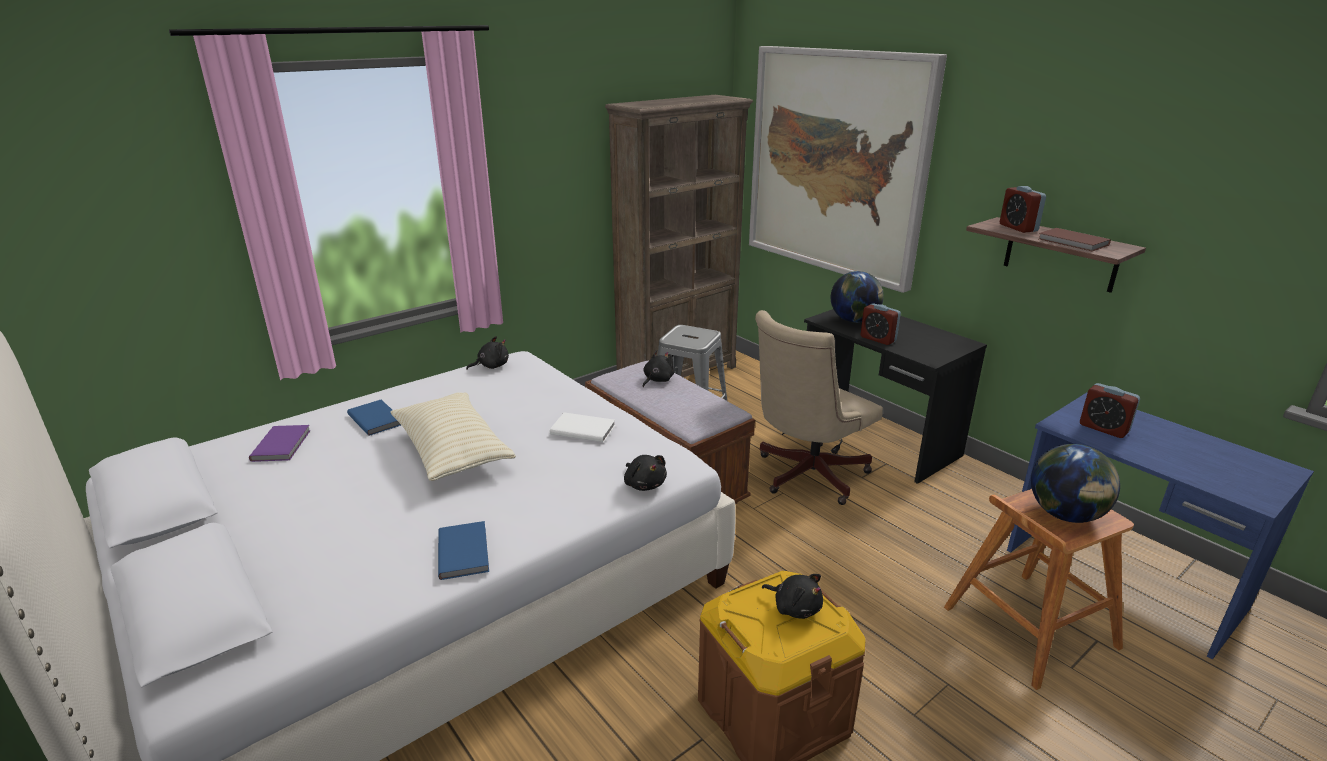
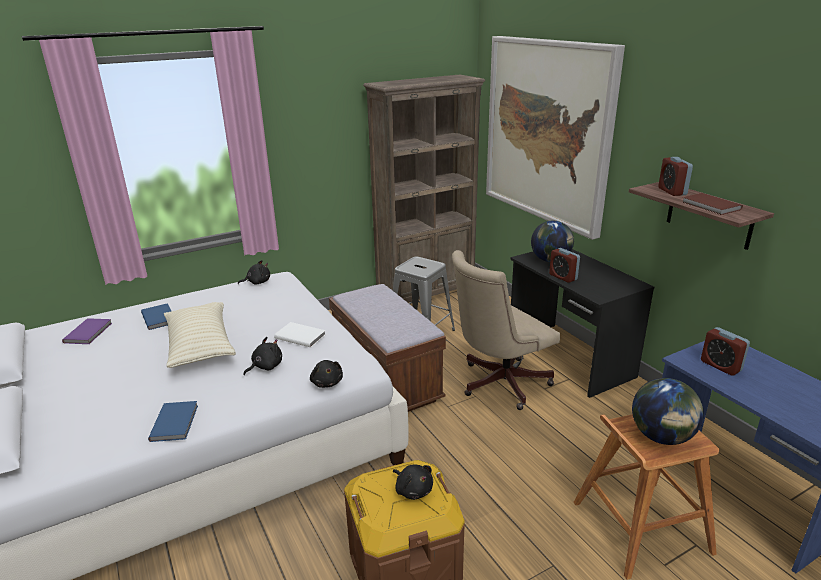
camera: 10 degrees right, 0 degrees up
black plush toy [643,350,675,387] -> black plush toy moved to [243,337,282,375]

